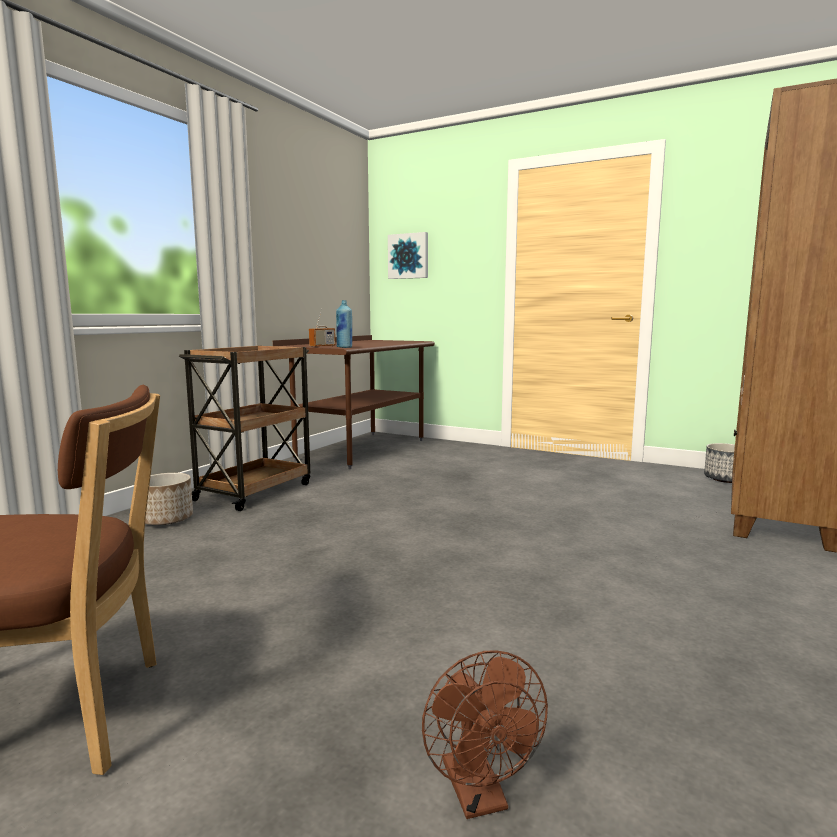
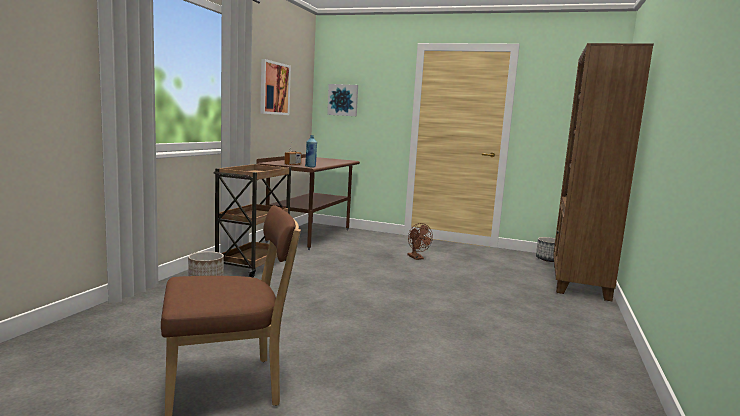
camera: 10 degrees left, 0 degrees up
brown fan [422,650,548,819] -> brown fan moved to [408,223,433,260]
none -> picture [260,59,291,115]

